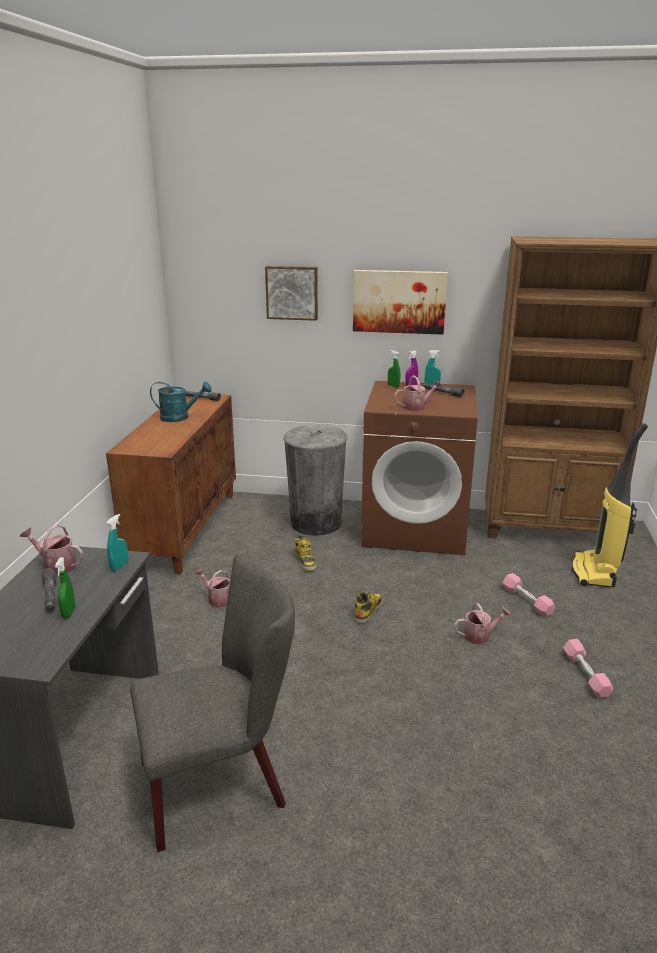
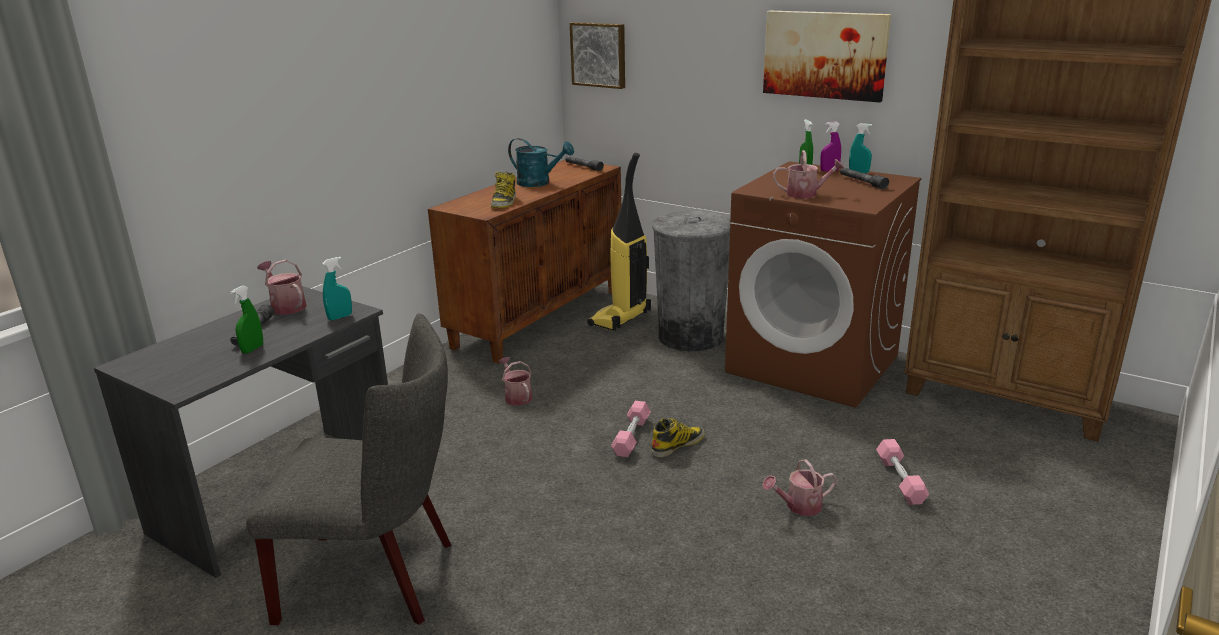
camera: 25 degrees right, 0 degrees up
picture [265,266,318,321] -> picture moved to [570,22,625,89]
boot [294,536,317,571] -> boot moved to [491,172,516,208]
watering can [454,603,511,644] -> watering can turned 150 degrees clockwise [762,459,837,516]
pink dumbbell [563,639,613,698] -> pink dumbbell moved to [611,401,651,457]
vacuum cleaner [572,423,648,587] -> vacuum cleaner moved to [587,153,651,331]

